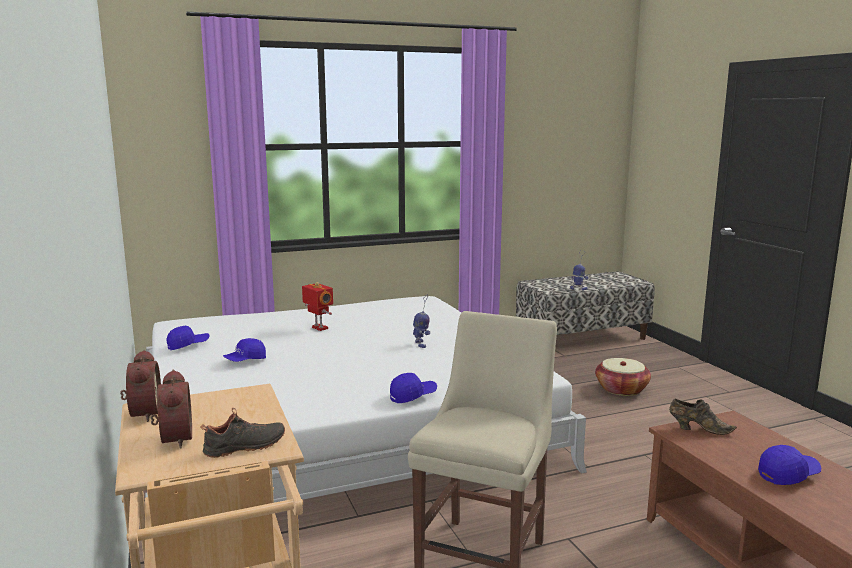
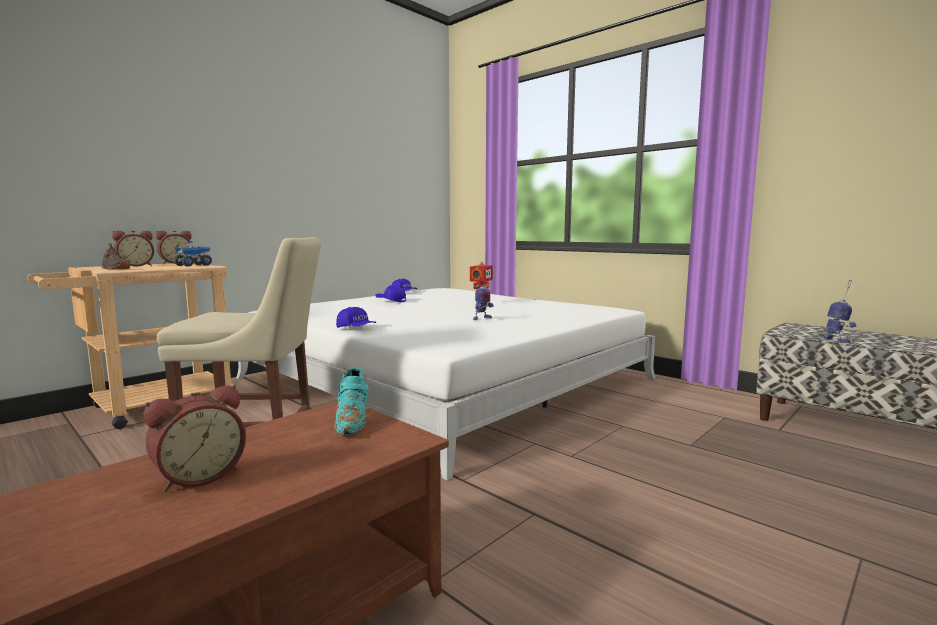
camera: 65 degrees right, 5 degrees down
basket [595,358,651,396] -> none
brown shoe [669,399,737,435] -> turquoise shoe [334,368,369,435]
blue cap [758,445,821,485] -> alarm clock [144,385,246,492]
none -> toy truck [174,240,212,267]

